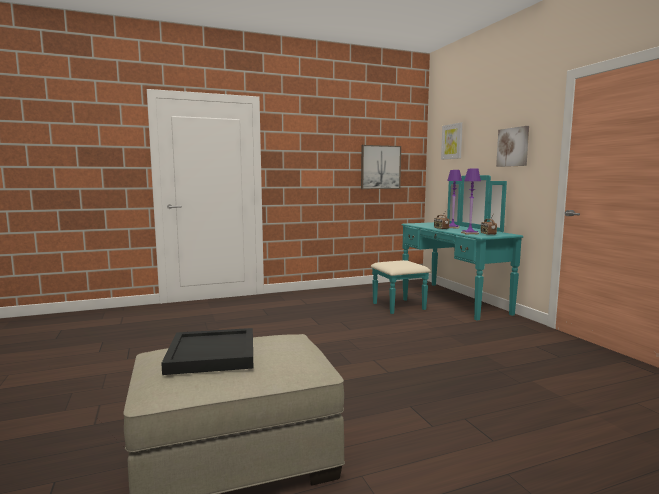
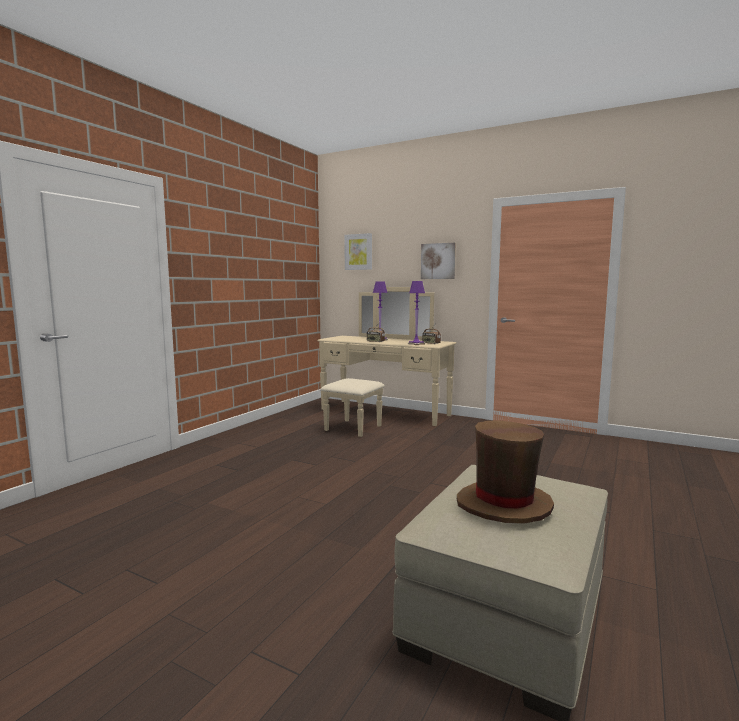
camera: 40 degrees left, 0 degrees up
black tray [161,328,253,375] -> brown hat [456,420,554,524]
picture [361,145,401,189] -> none
turquoise dresser [371,175,523,320] -> beige dresser [318,287,456,437]

